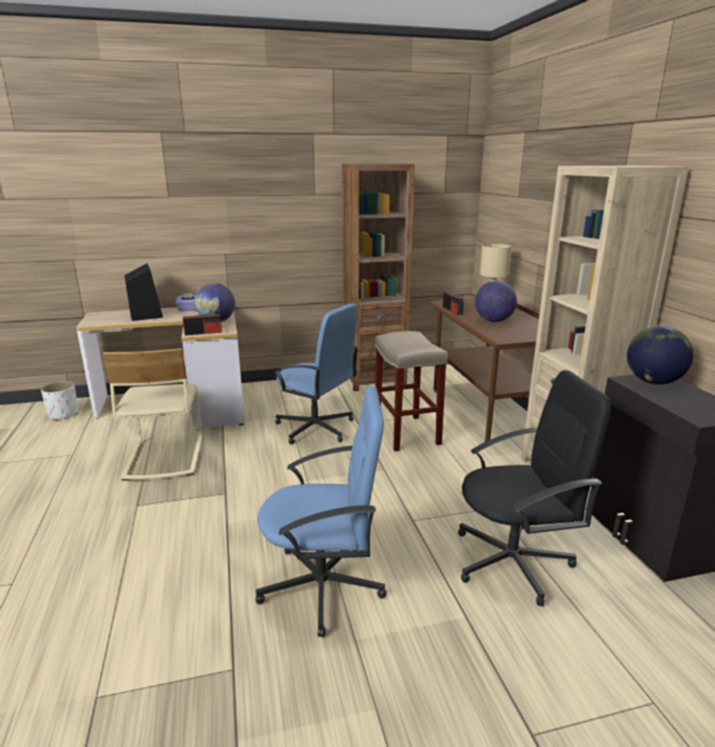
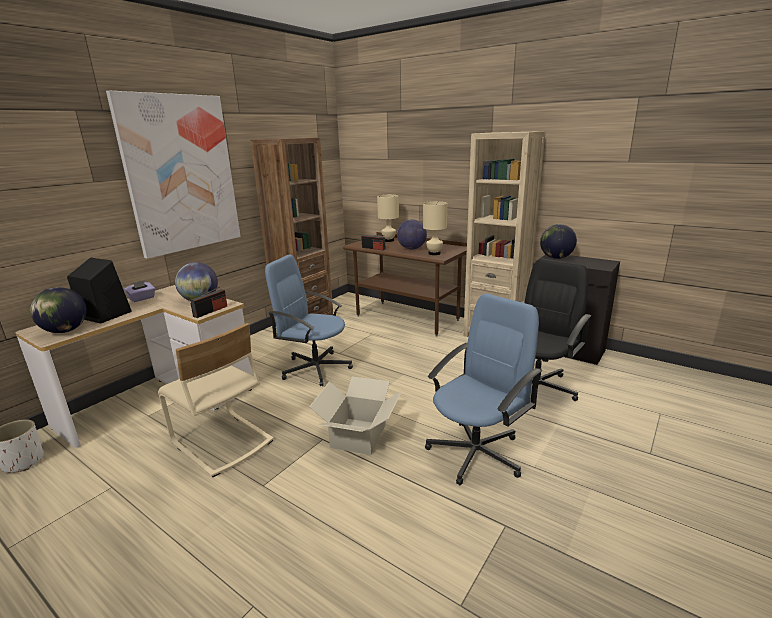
camera: 40 degrees left, 0 degrees up
blue office chair [273,303,359,445] -> blue office chair turned 150 degrees counterclockwise [265,255,353,386]
beige stool [375,331,448,451] -> none
none -> globe [30,287,87,333]
none -> picture [106,90,240,259]
none -> cardboard box [309,377,402,455]
none -> beige table lamp [423,201,447,255]

